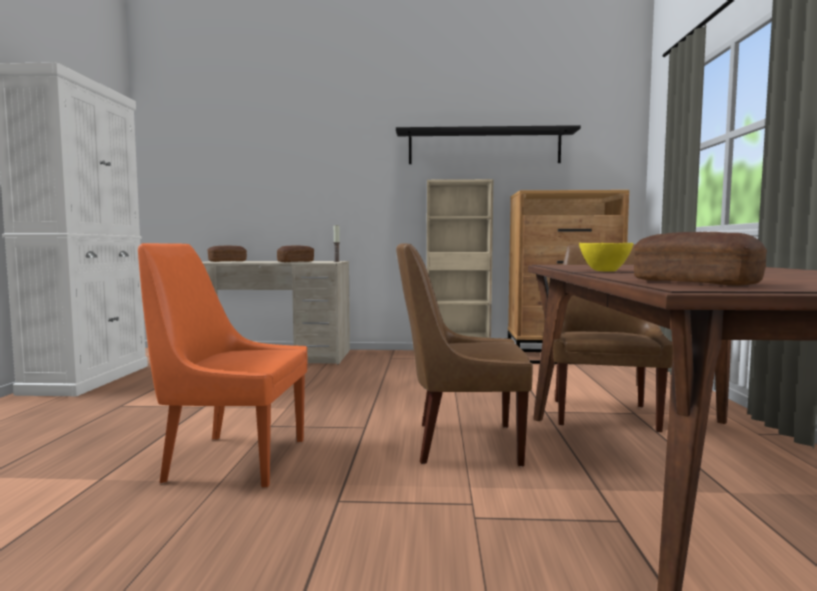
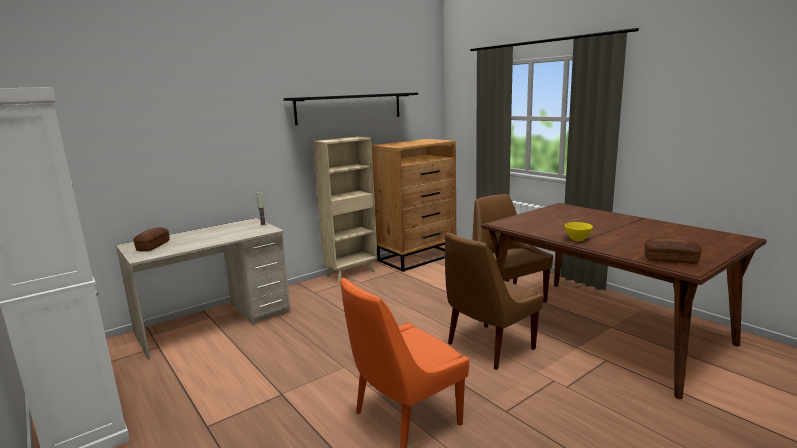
camera: 40 degrees left, 10 degrees up
bread [277,245,314,262] -> none

